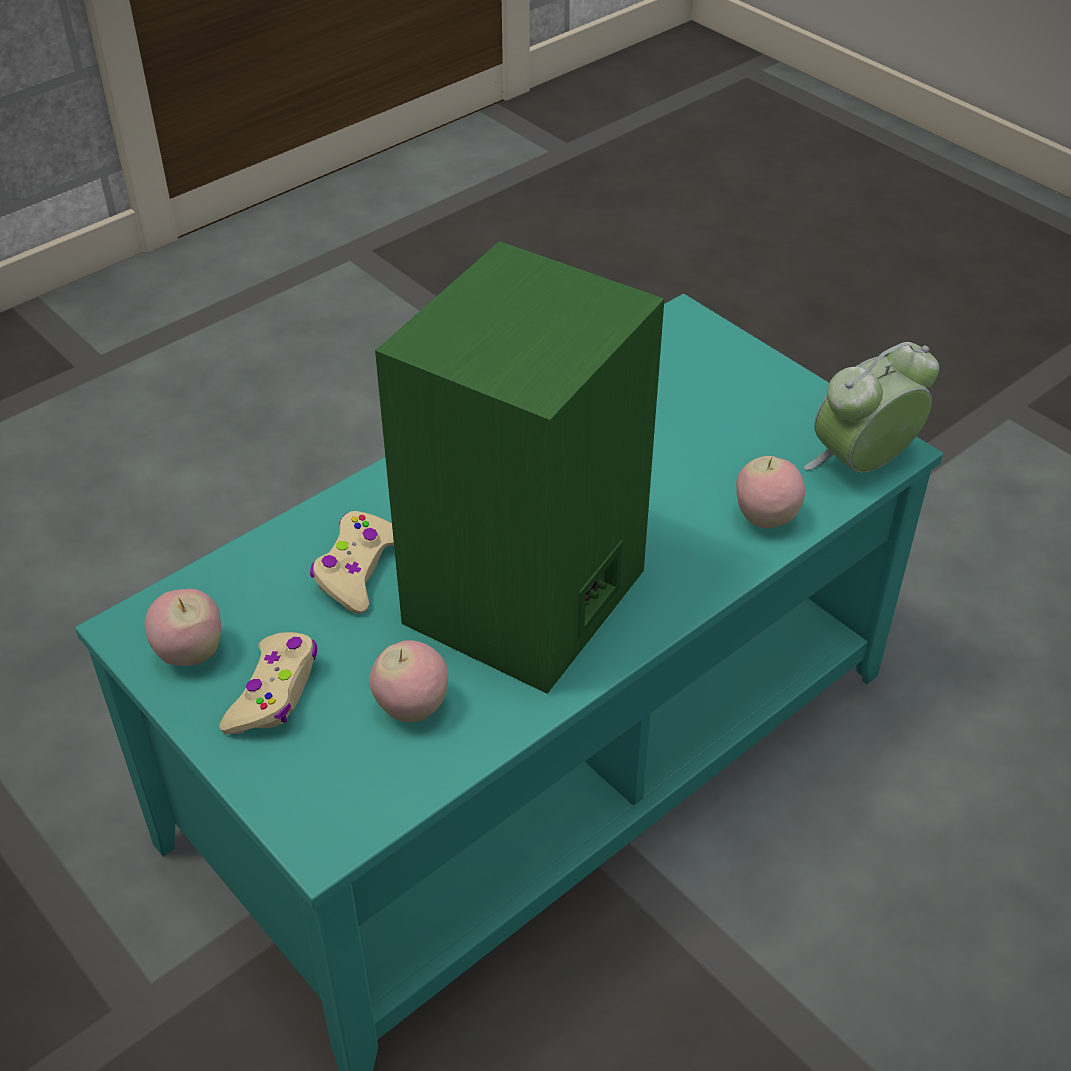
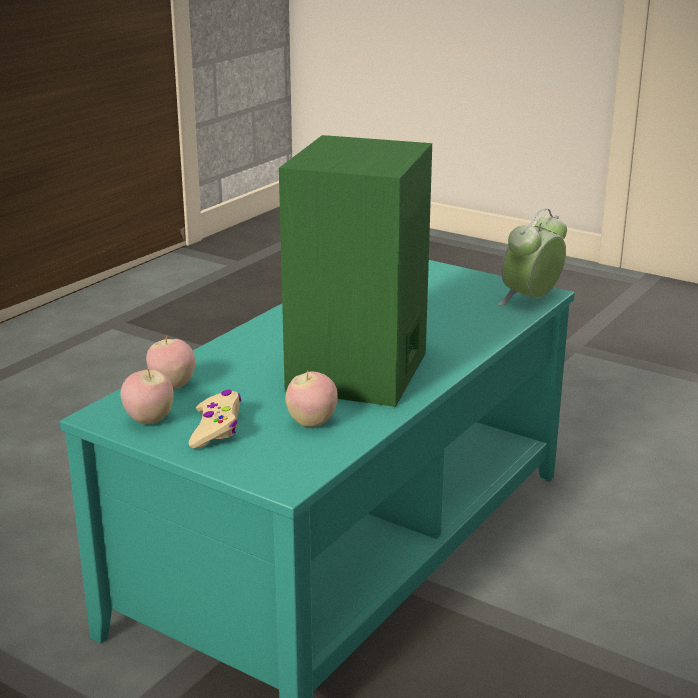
camera: 15 degrees left, 20 degrees down
beige game controller [310,511,394,614] -> none
apple [736,456,805,528] -> apple moved to [146,335,195,389]

